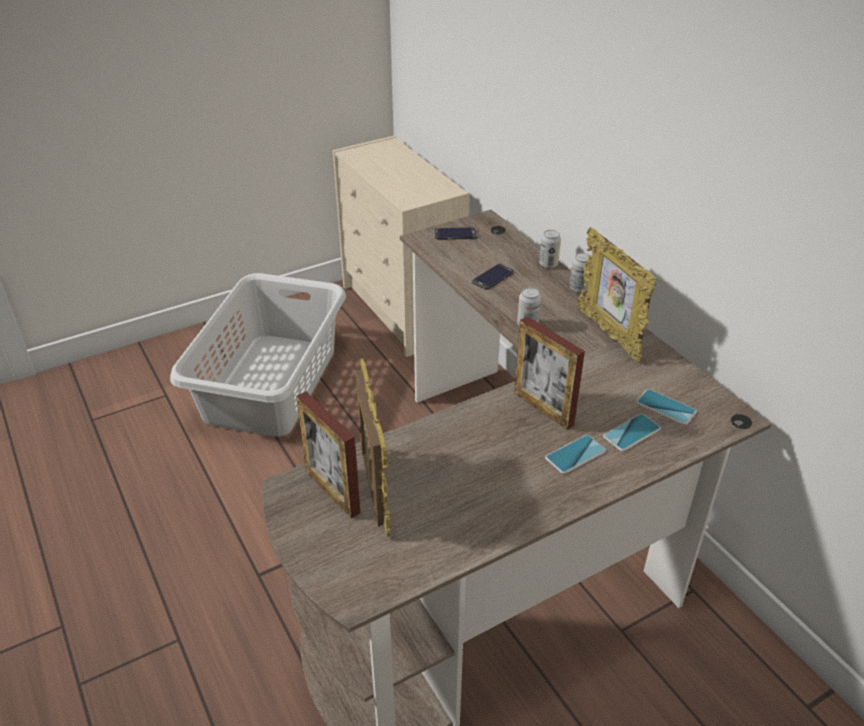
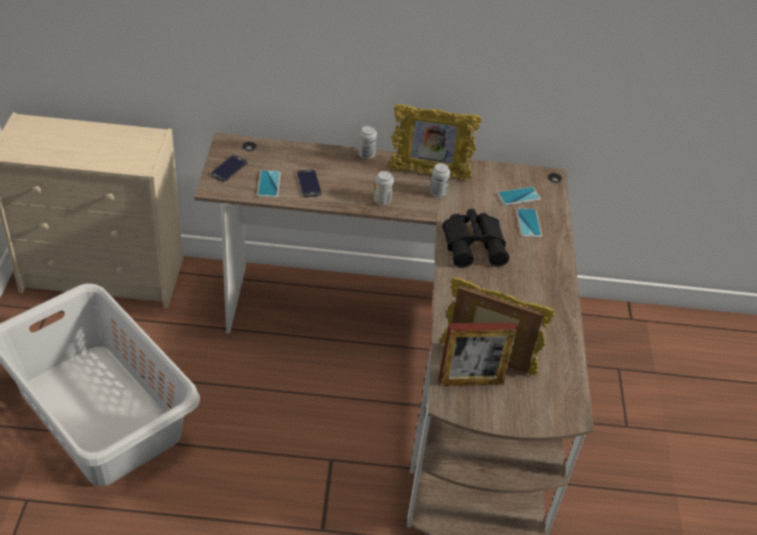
camera: 60 degrees left, 5 degrees up
picture frame [514,316,585,430] -> black binoculars [442,209,509,268]
can [539,230,561,268] -> can moved to [430,163,450,197]
phone [545,435,606,474] -> phone moved to [257,170,281,198]

